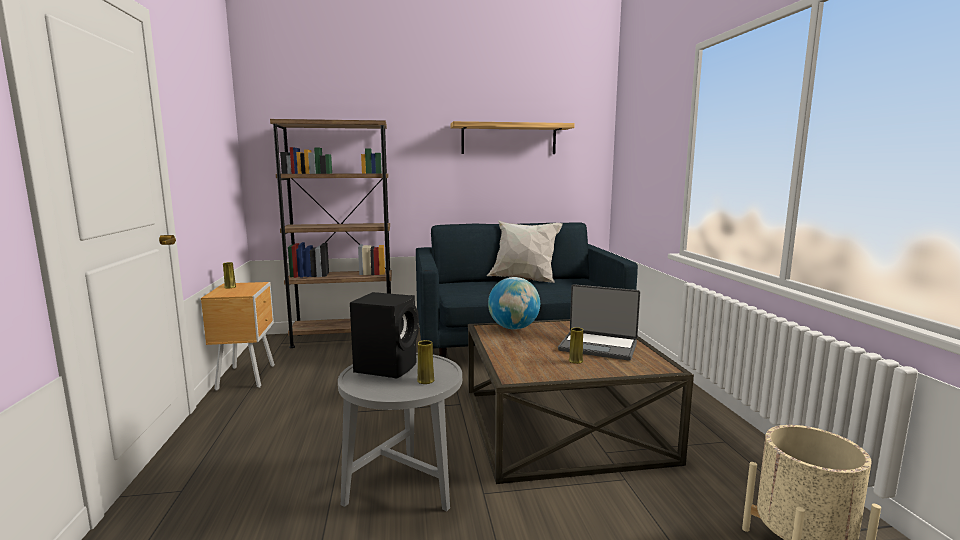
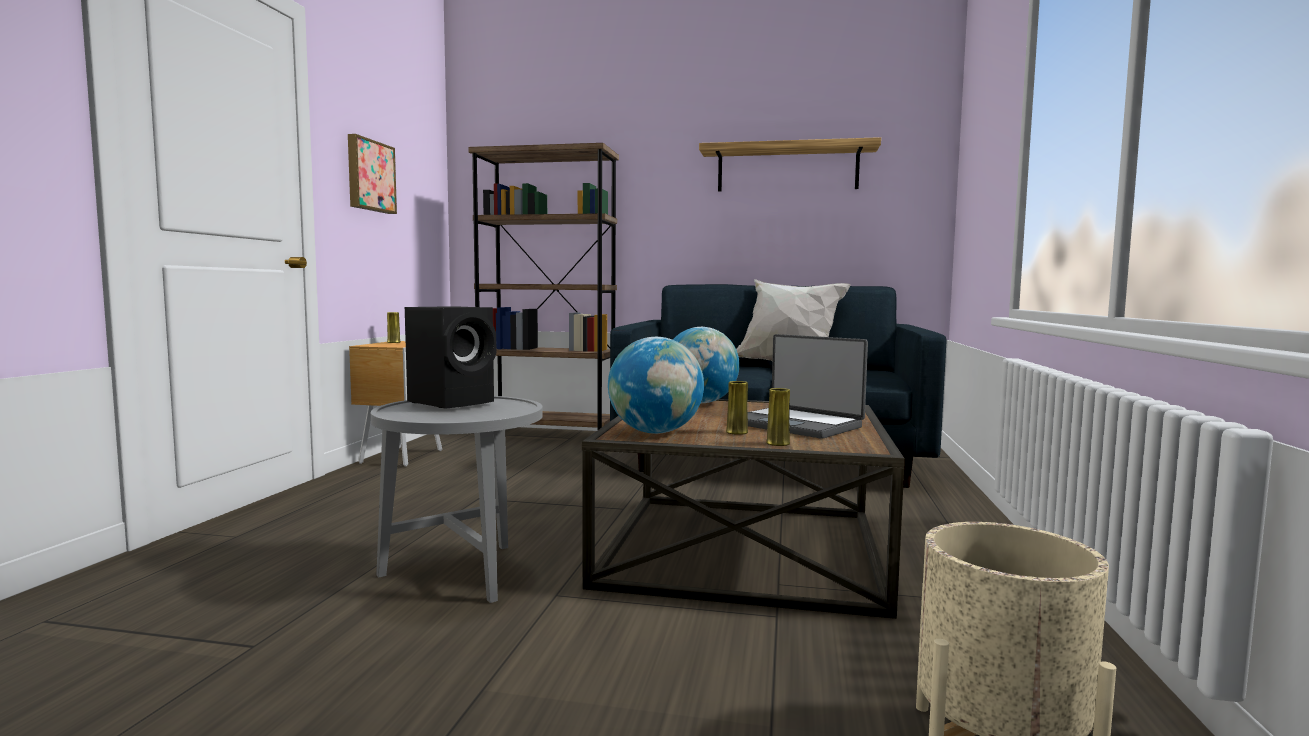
camera: 20 degrees right, 5 degrees down
yellow vase [417,340,434,384] -> yellow vase moved to [766,388,790,446]
none -> picture [348,134,397,214]
none -> globe [608,337,704,434]

